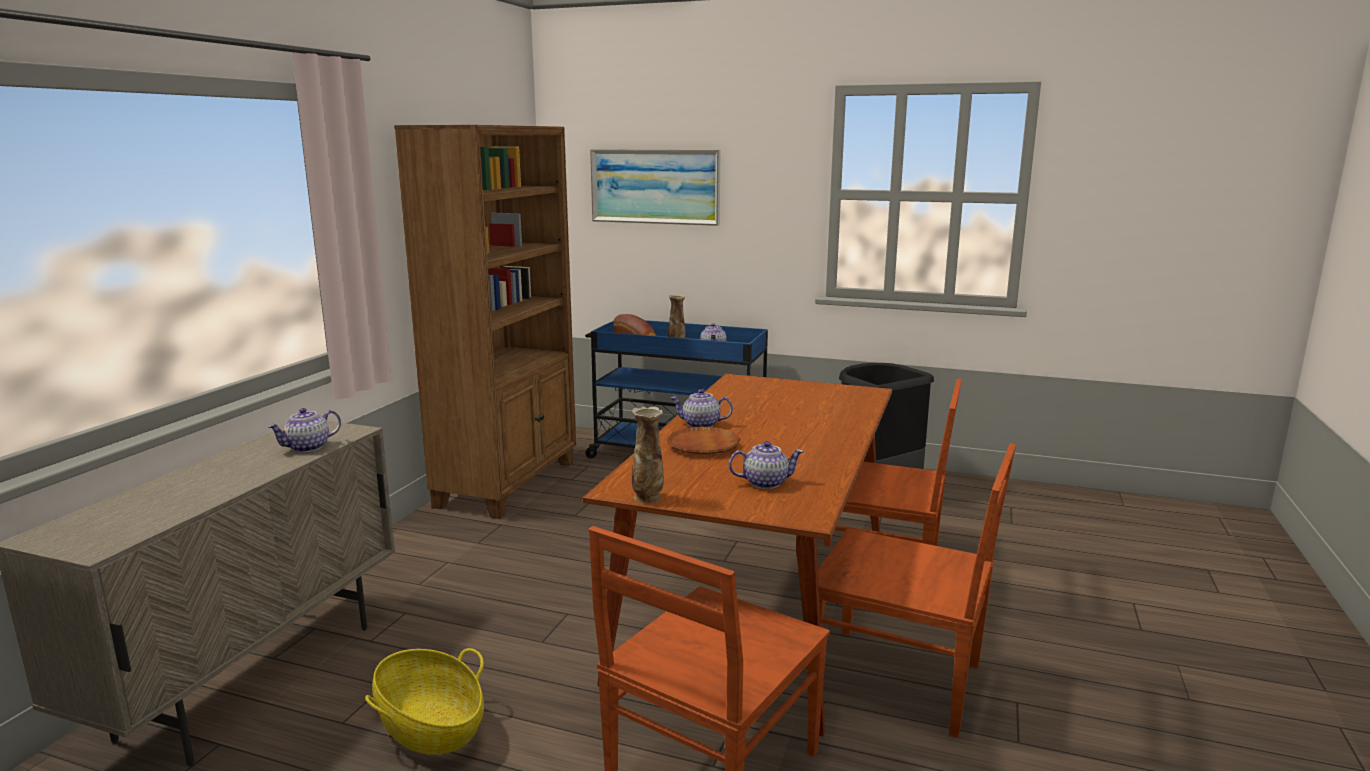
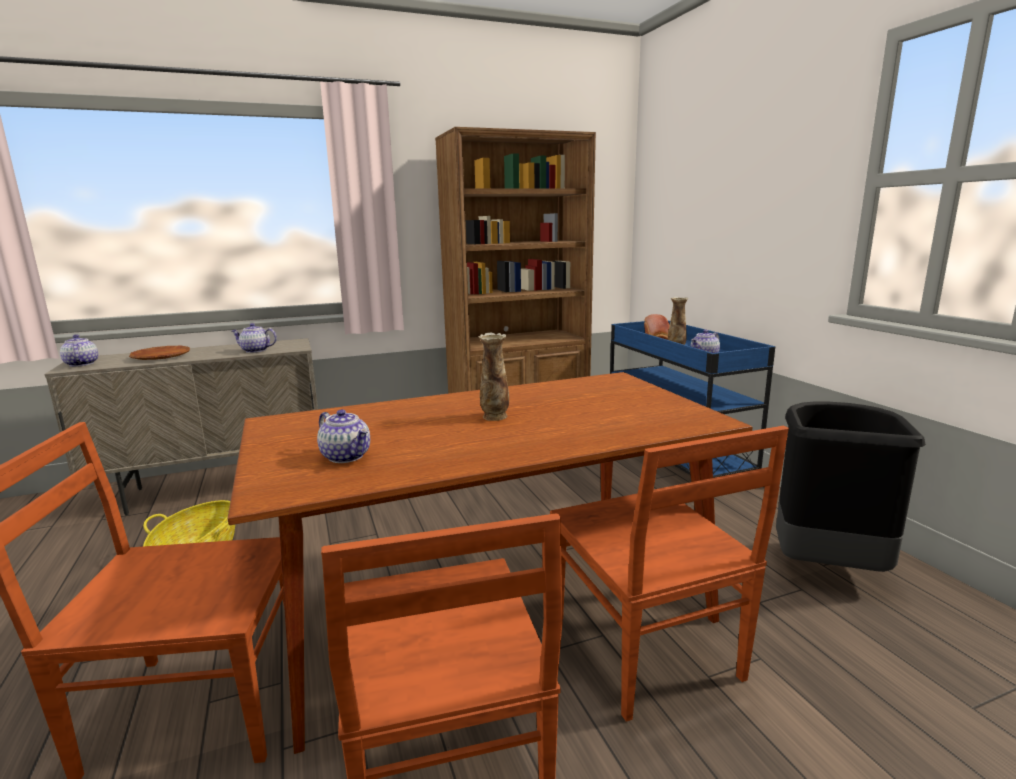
camera: 50 degrees right, 0 degrees up
picture [590,149,721,226] -> none
vase [631,406,664,504] -> vase moved to [478,333,509,421]
brown plate [666,427,741,455] -> brown plate moved to [129,346,190,360]
teapot [671,389,733,427] -> teapot moved to [60,335,98,367]

